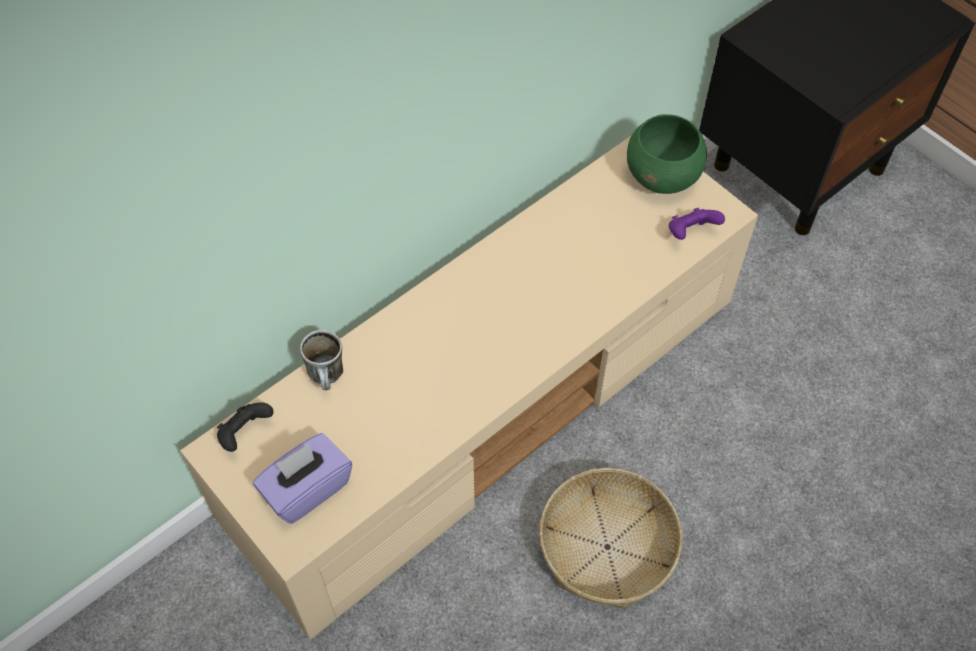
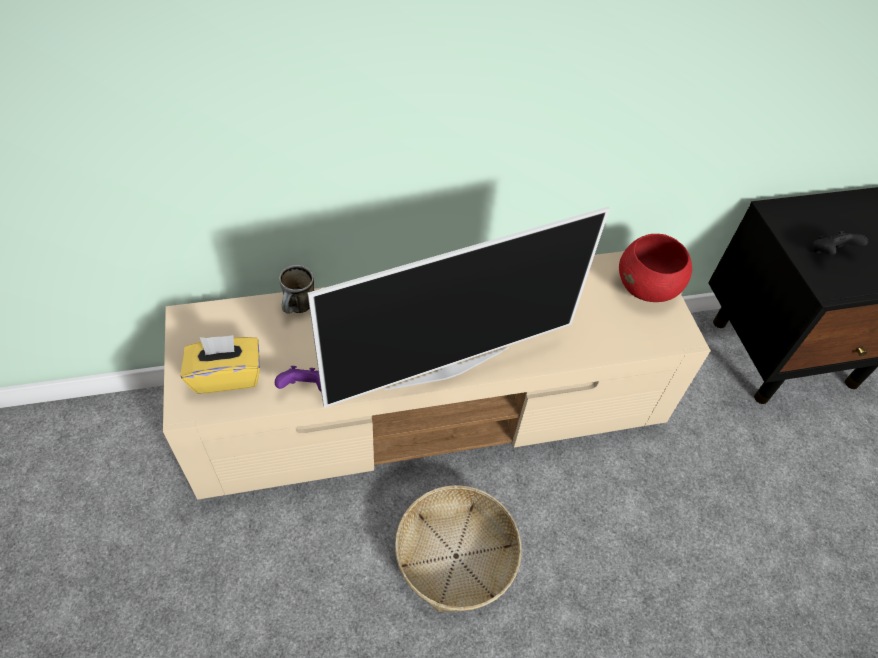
camera: 25 degrees right, 5 degrees down
black game controller [217,402,274,452] -> black game controller moved to [813,231,868,255]
purple tissue box [253,433,352,524] -> yellow tissue box [181,335,260,394]
green bowl [627,114,707,194] -> red bowl [619,234,692,302]
purple game controller [669,208,725,240] -> purple game controller moved to [275,366,321,391]
none -> television [308,207,610,408]

